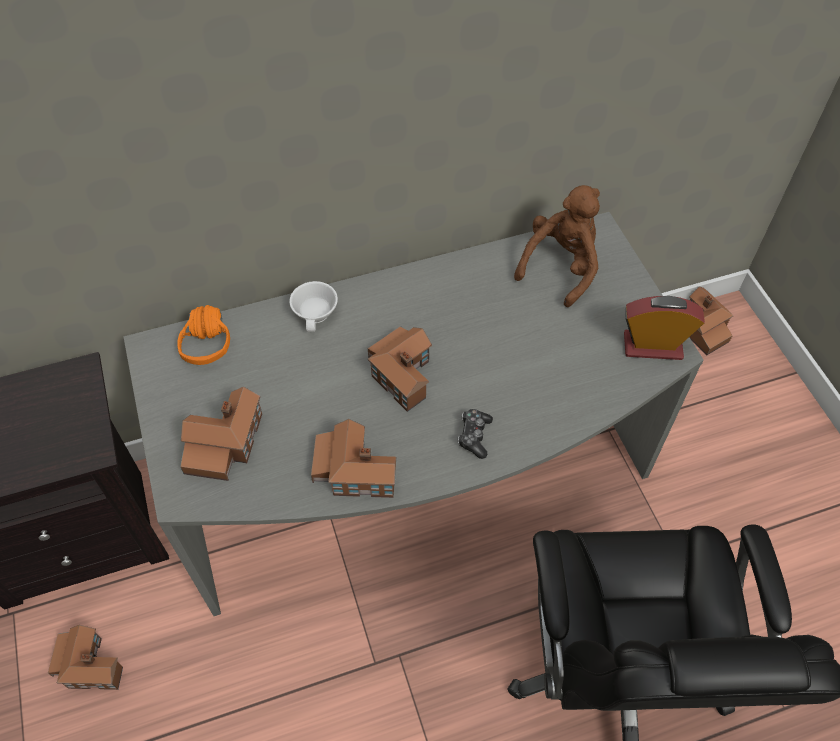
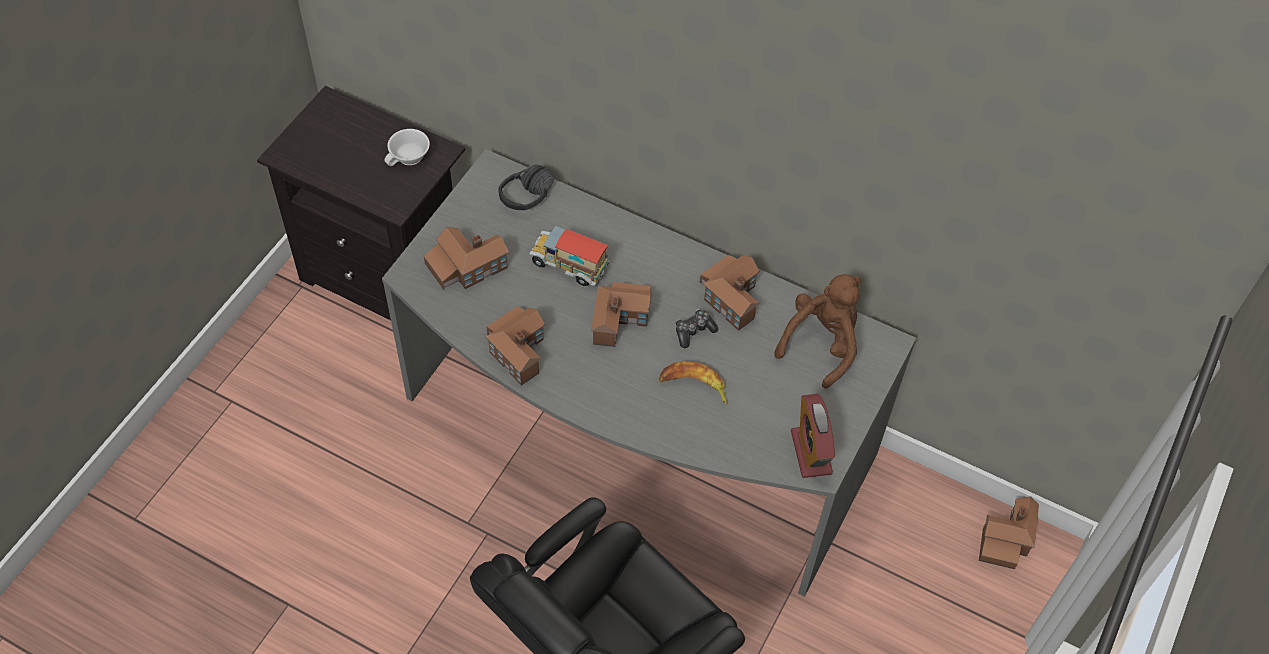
camera: 45 degrees right, 0 degrees up
toy house [48,625,123,690] -> toy house moved to [700,255,760,331]
orange headphones [177,305,230,365] -> black headphones [499,164,554,210]
white cup [289,281,338,332] -> white cup moved to [384,129,430,166]
game controller [458,409,493,459] -> game controller moved to [676,309,718,348]
brown plush toy [514,185,600,307] -> brown plush toy turned 45 degrees counterclockwise [775,274,861,388]
alarm clock [624,296,705,360] -> alarm clock turned 150 degrees counterclockwise [791,394,835,478]
none -> toy truck [529,226,609,286]
none -> banana [659,361,728,406]

